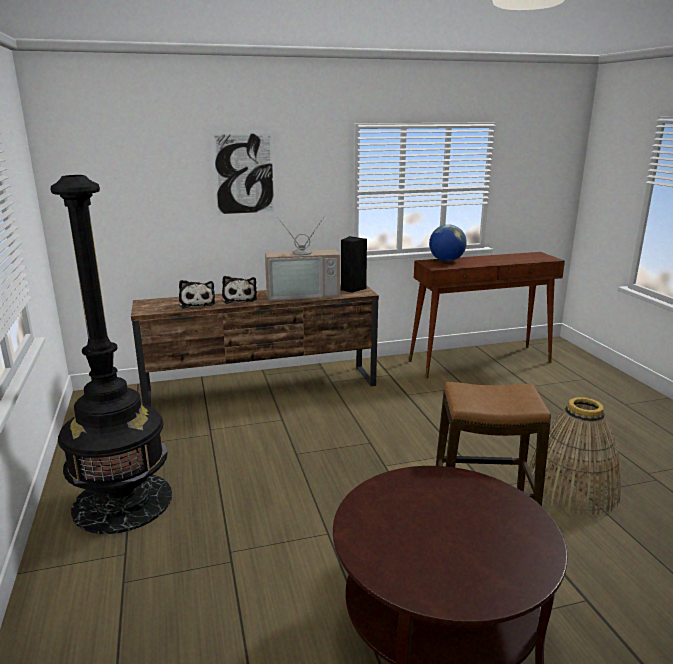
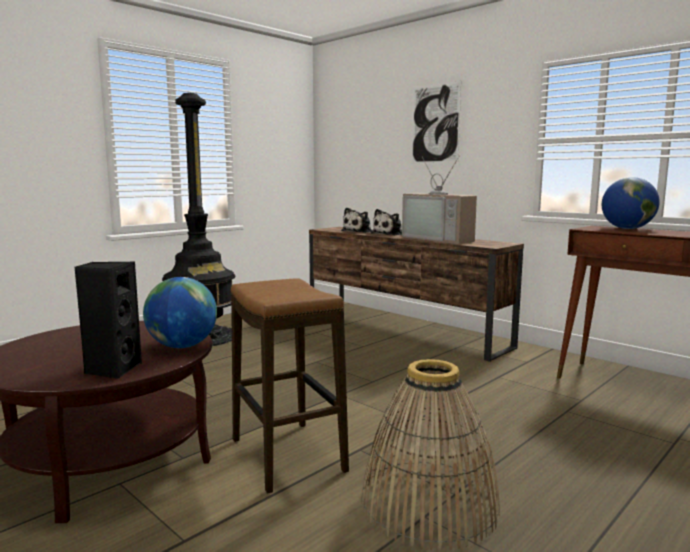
camera: 60 degrees right, 10 degrees down
black speaker [341,236,367,293] -> black speaker moved to [75,261,142,379]
none -> globe [143,277,217,348]

